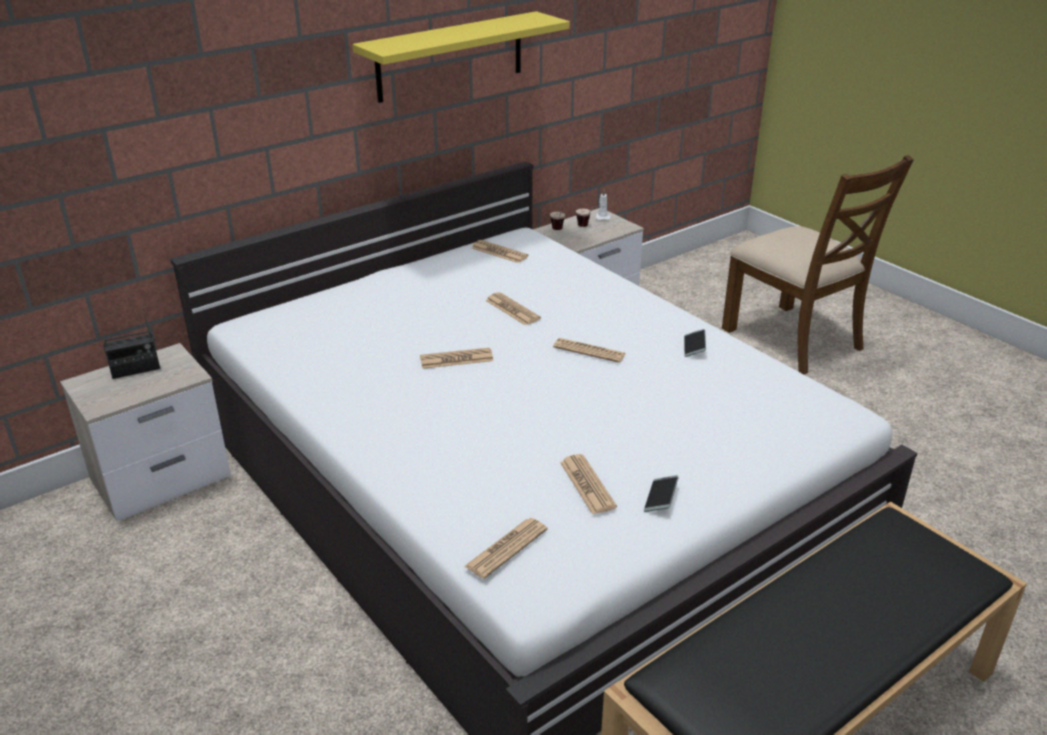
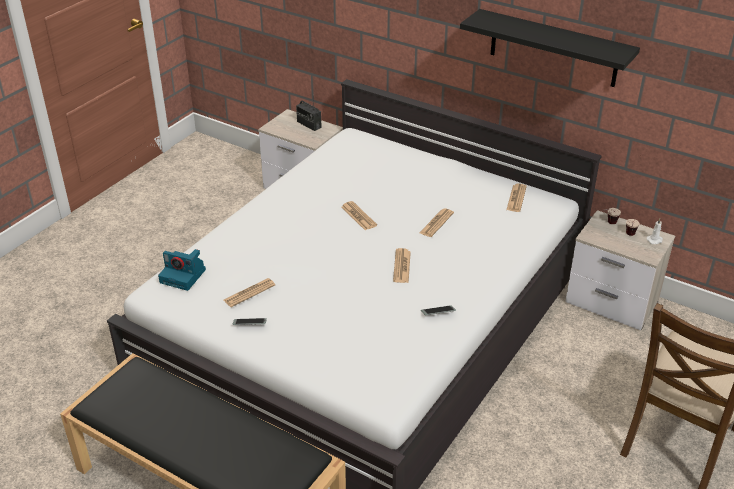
camera: 70 degrees right, 5 degrees up
yellow shelf [352,11,570,103] -> black shelf [460,9,640,87]
newspaper [464,518,547,579] -> camera [158,249,206,291]

